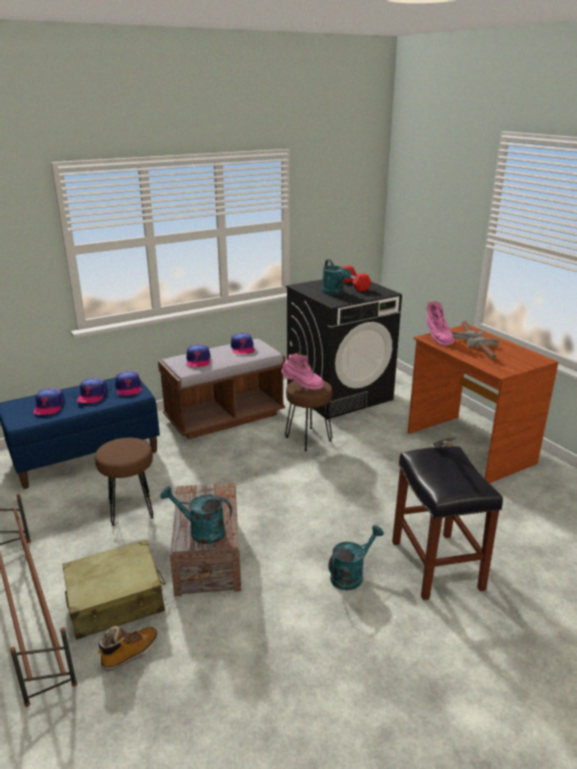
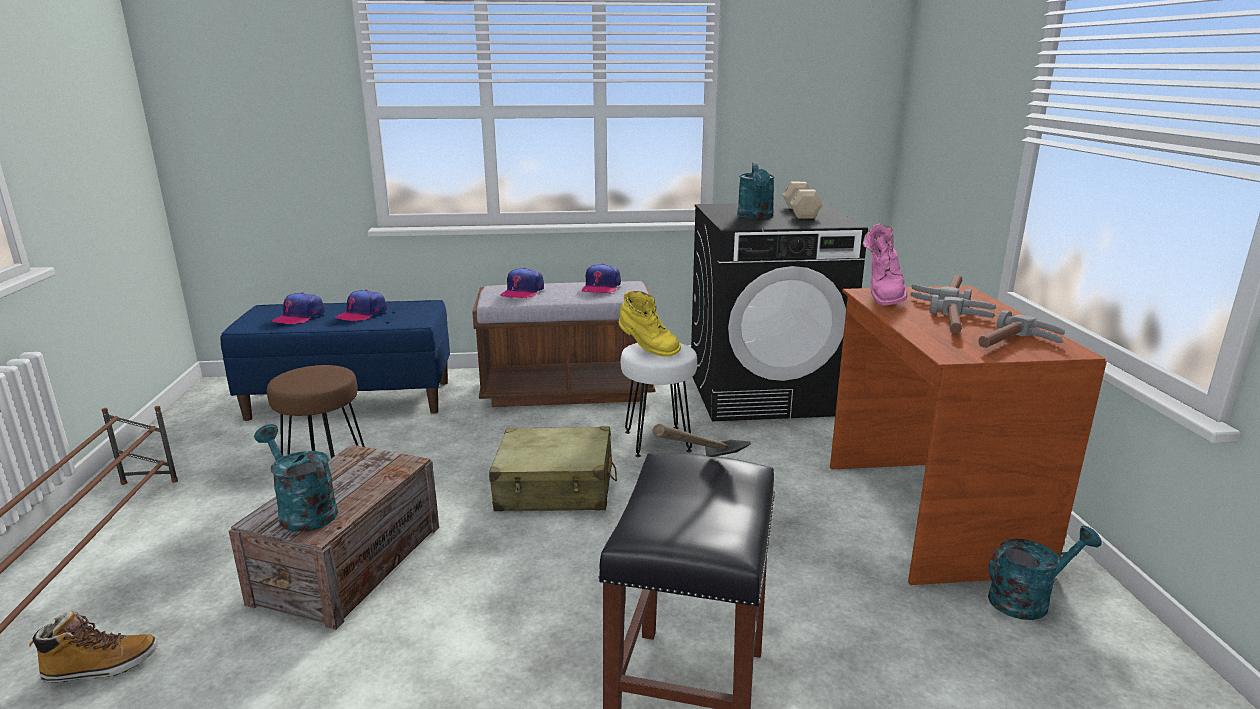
camera: 25 degrees right, 5 degrees down
beige suitcase [63,540,166,639] -> beige suitcase moved to [489,426,617,511]
cap [115,371,142,395] -> none
pink boot [282,353,324,390] -> yellow boot [619,291,681,357]
brown stool [285,380,332,451] -> white stool [621,343,697,457]
turquoise watering can [328,525,384,590] -> turquoise watering can moved to [988,526,1102,620]
red dumbbell [342,265,372,292] -> beige dumbbell [782,182,823,219]
none -> hammer [978,310,1065,348]

